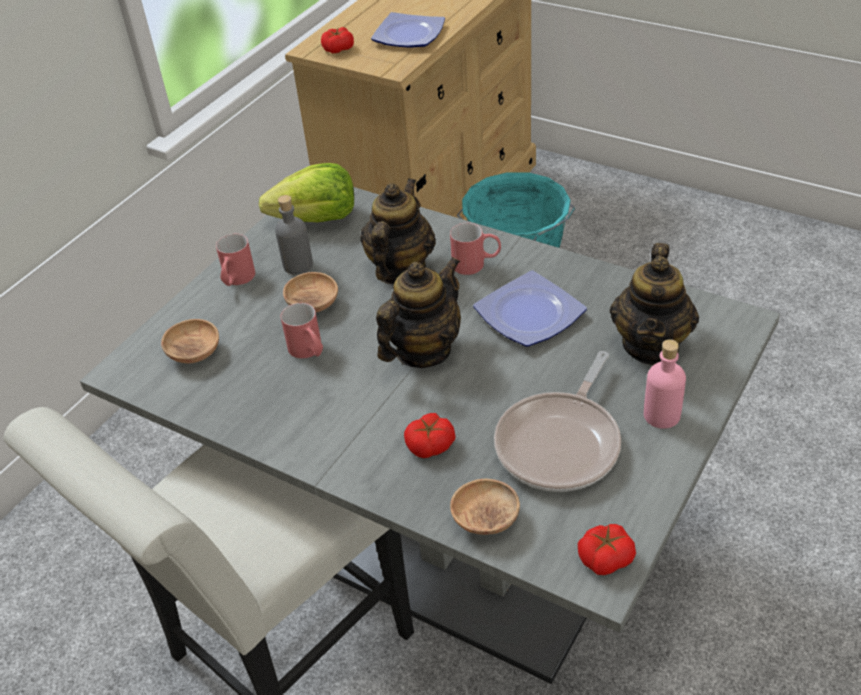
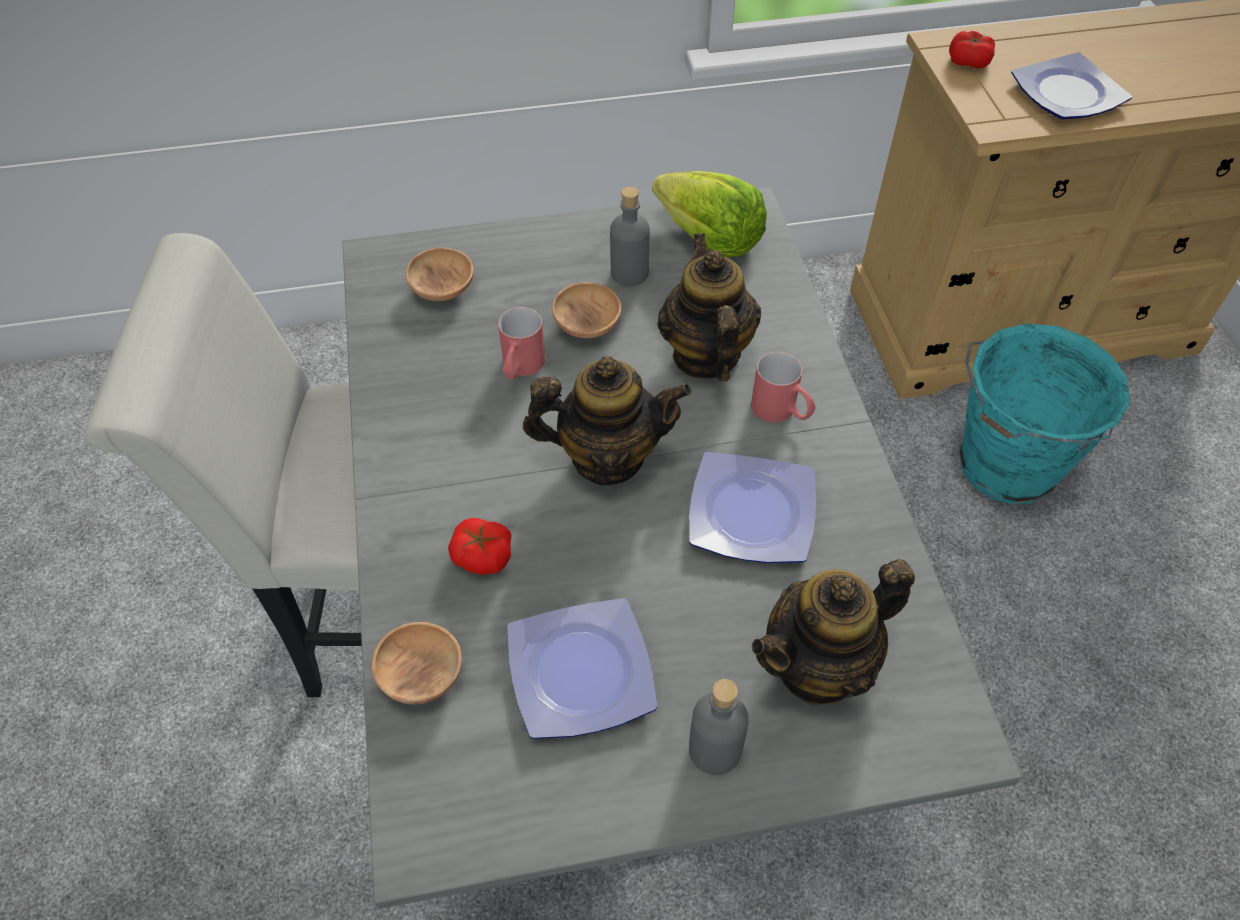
camera: 45 degrees right, 10 degrees up
red mug [216,234,255,286] -> none
teapot [360,178,436,284] -> teapot turned 75 degrees counterclockwise [657,233,761,382]
frying pan [494,351,621,492] -> plate [507,598,657,739]
tomato [578,524,636,575] -> none
pink bottle [644,339,686,429] -> grey bottle [689,679,749,775]

